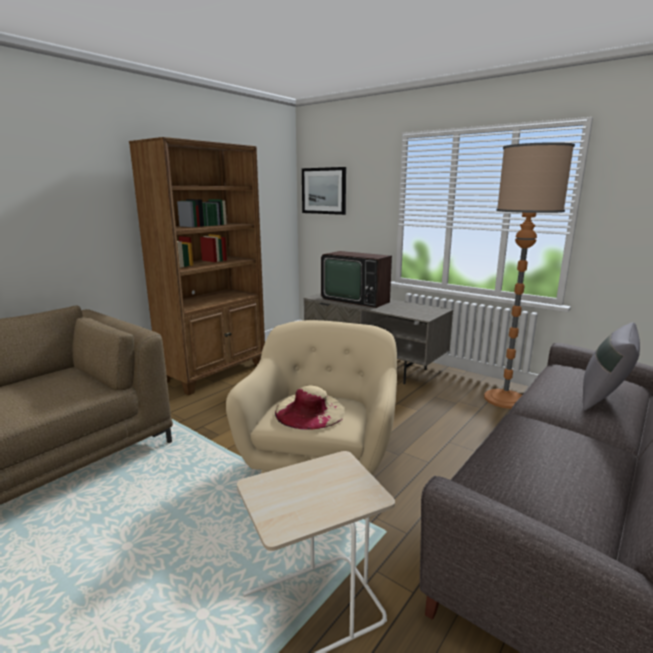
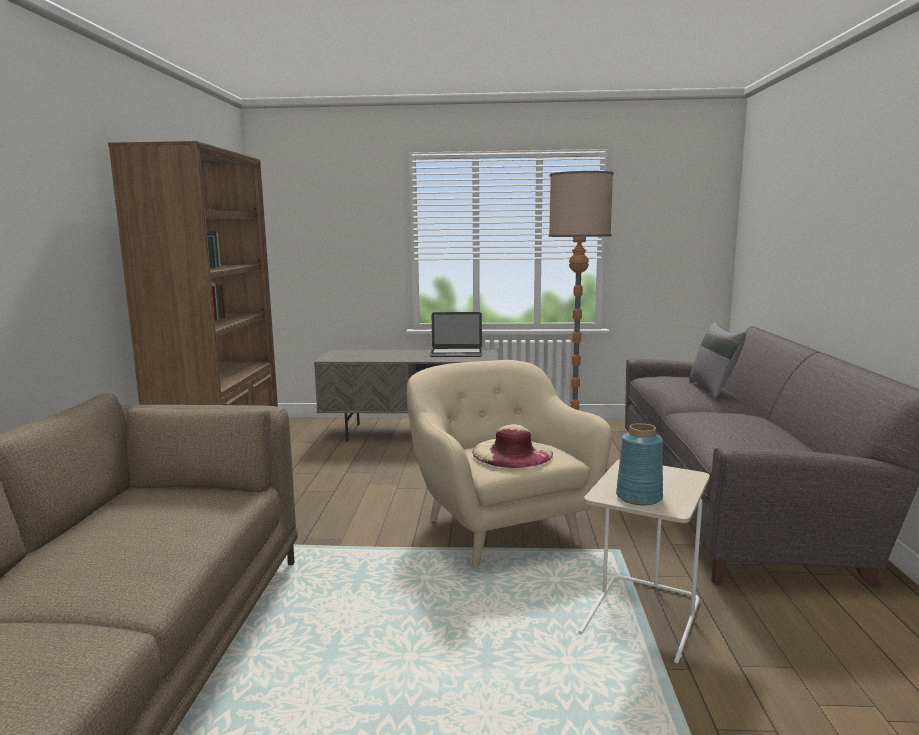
camera: 35 degrees left, 5 degrees down
picture [302,167,346,215] -> none
television [321,251,392,308] -> none
none -> laptop [429,312,482,357]
none -> blue vase [616,423,663,506]

